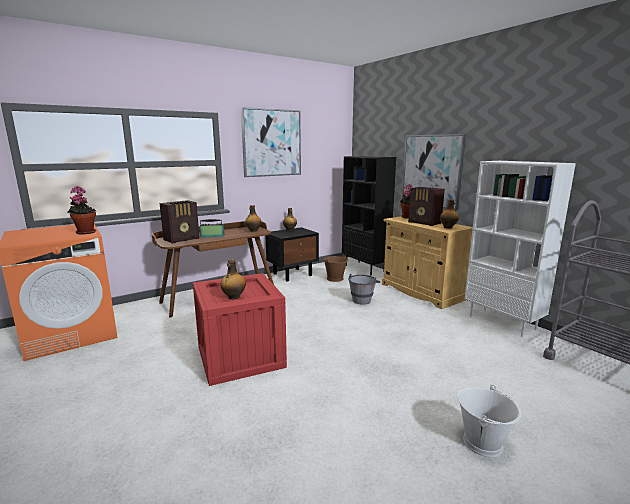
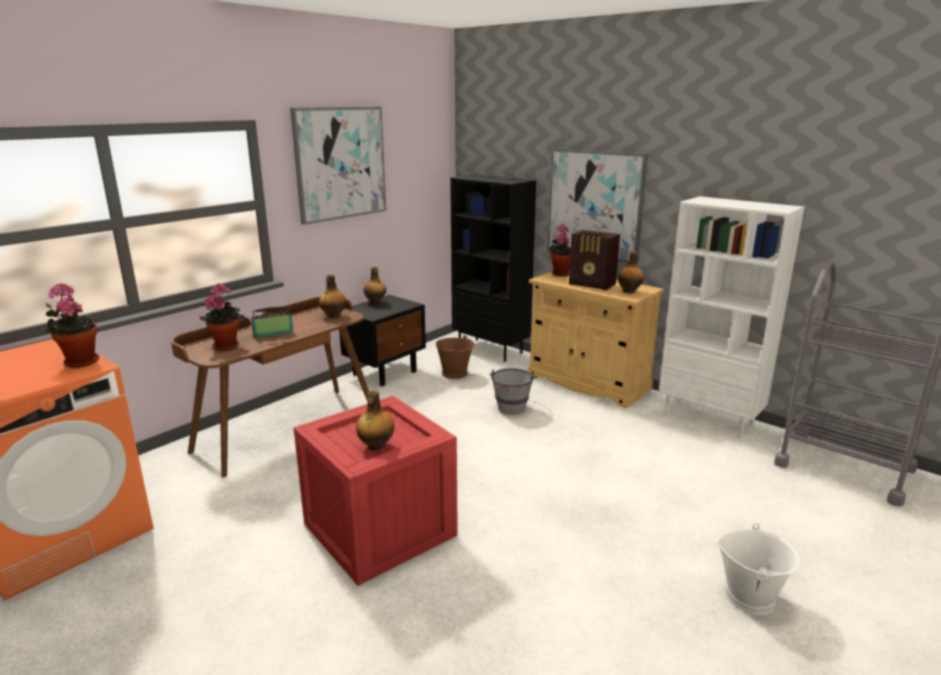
camera: 15 degrees left, 5 degrees up
radio [159,200,200,244] -> potted plant [200,283,244,350]

